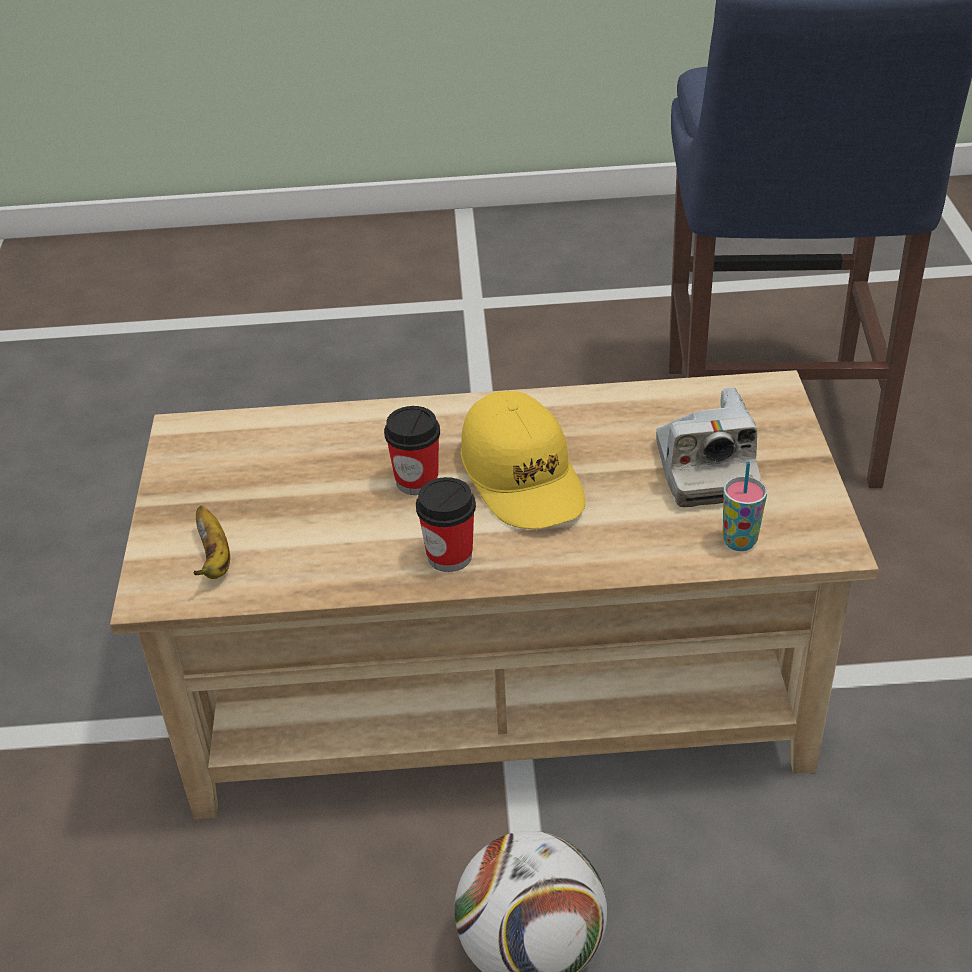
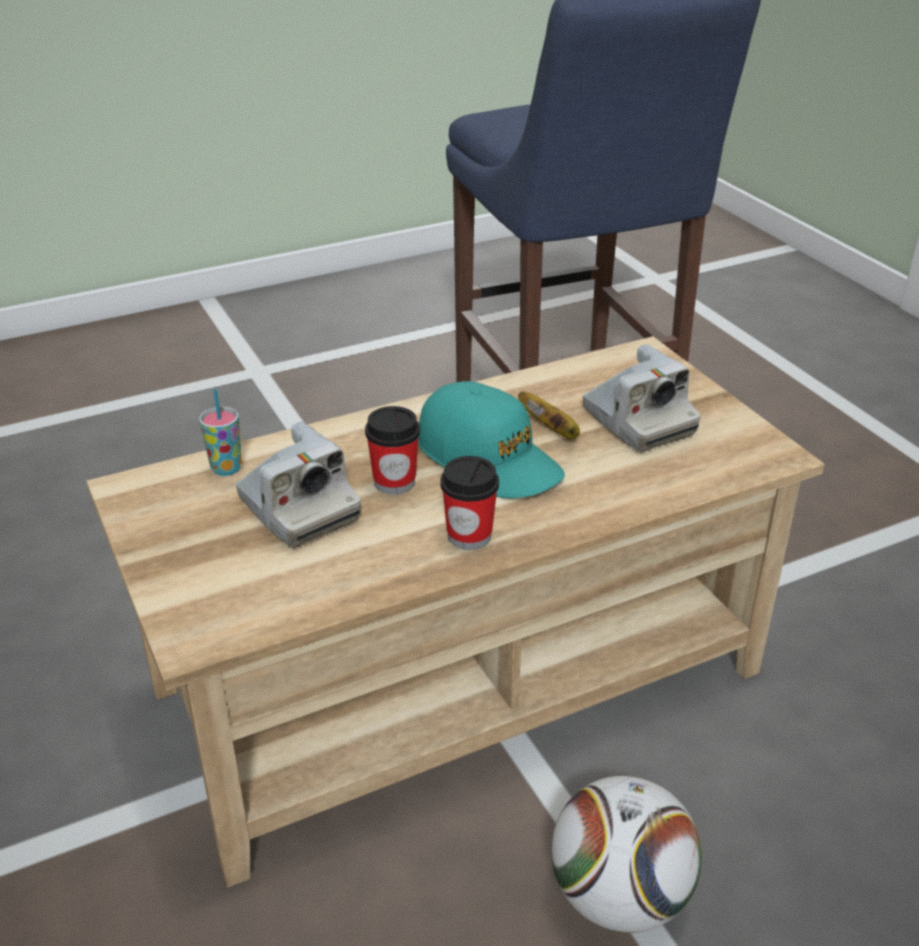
camera: 25 degrees left, 5 degrees down
banana [194,505,230,579] -> banana moved to [518,391,580,439]
yellow cap [461,391,586,529] -> turquoise cap [418,381,565,498]
cup [723,462,767,551] -> cup moved to [199,389,242,476]
none -> camera [236,421,361,548]

